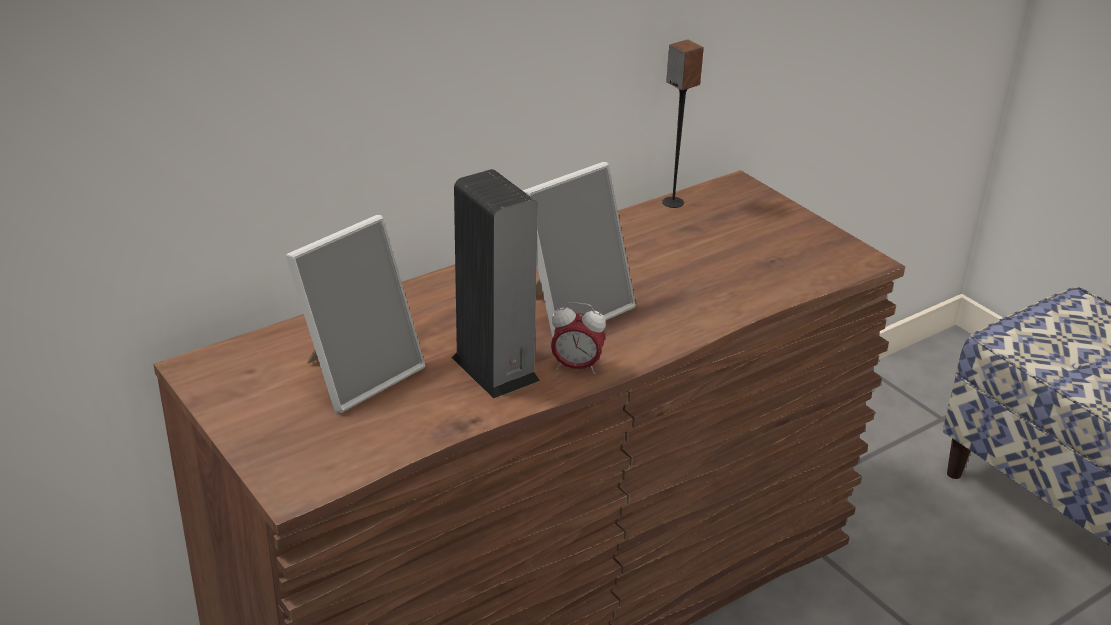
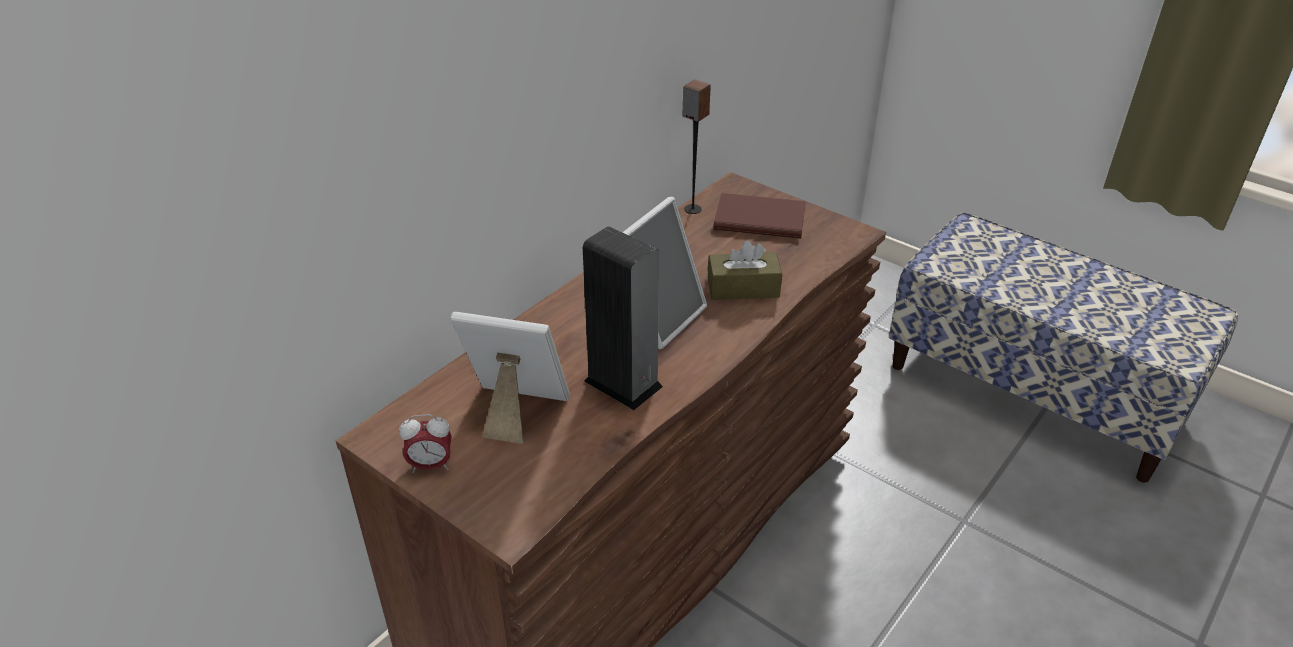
camera: 15 degrees left, 5 degrees up
picture frame [286,215,425,413] -> picture frame turned 105 degrees counterclockwise [450,312,570,444]
alarm clock [551,302,606,375] -> alarm clock moved to [399,414,452,473]
none -> brown tissue box [708,240,782,300]
none -> brown book [714,193,806,239]

